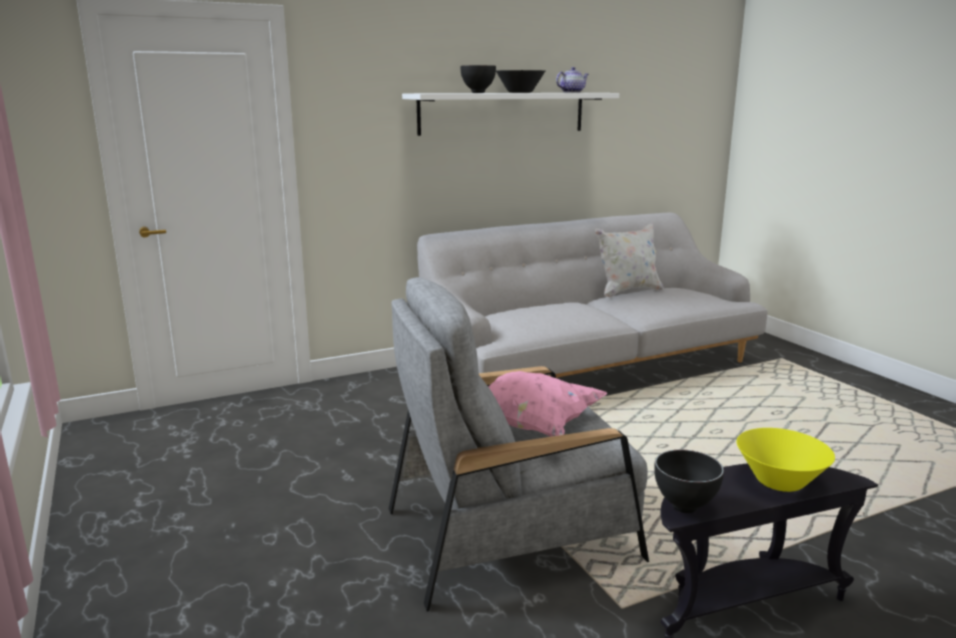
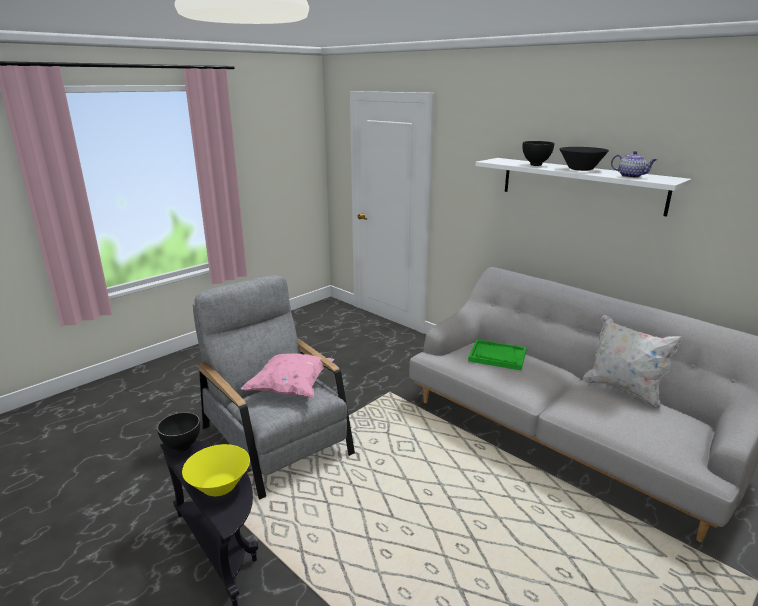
camera: 70 degrees right, 5 degrees up
none -> green tray [468,339,527,370]

